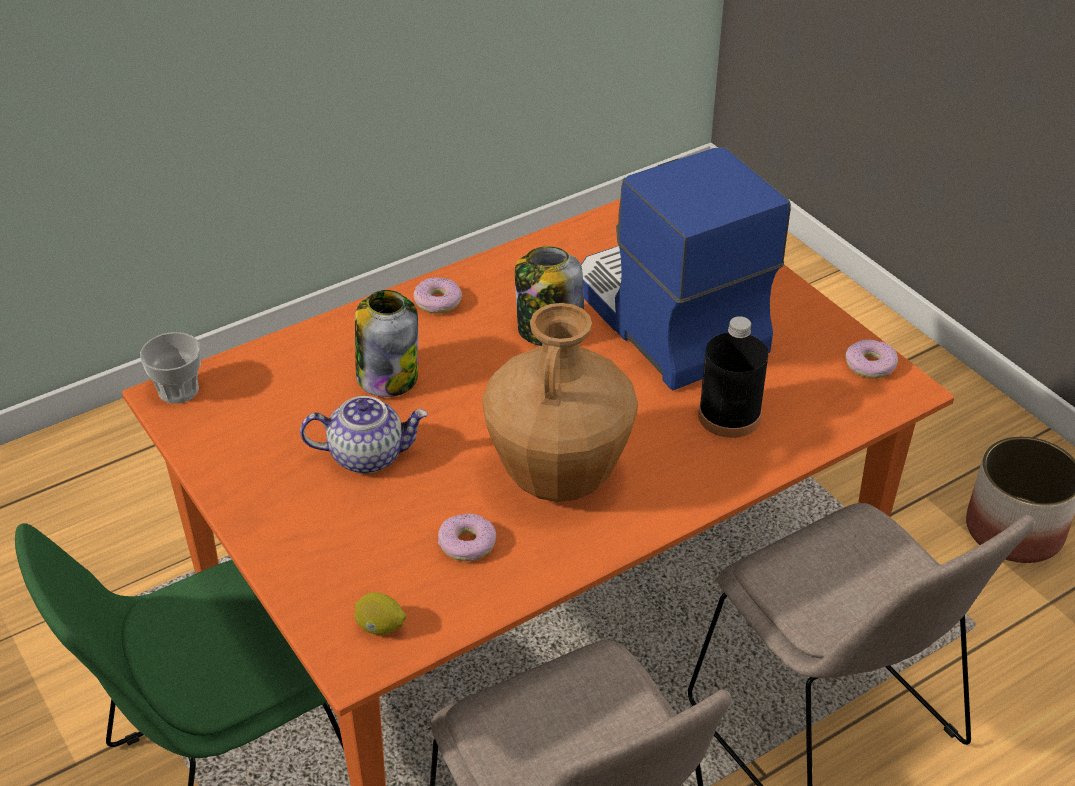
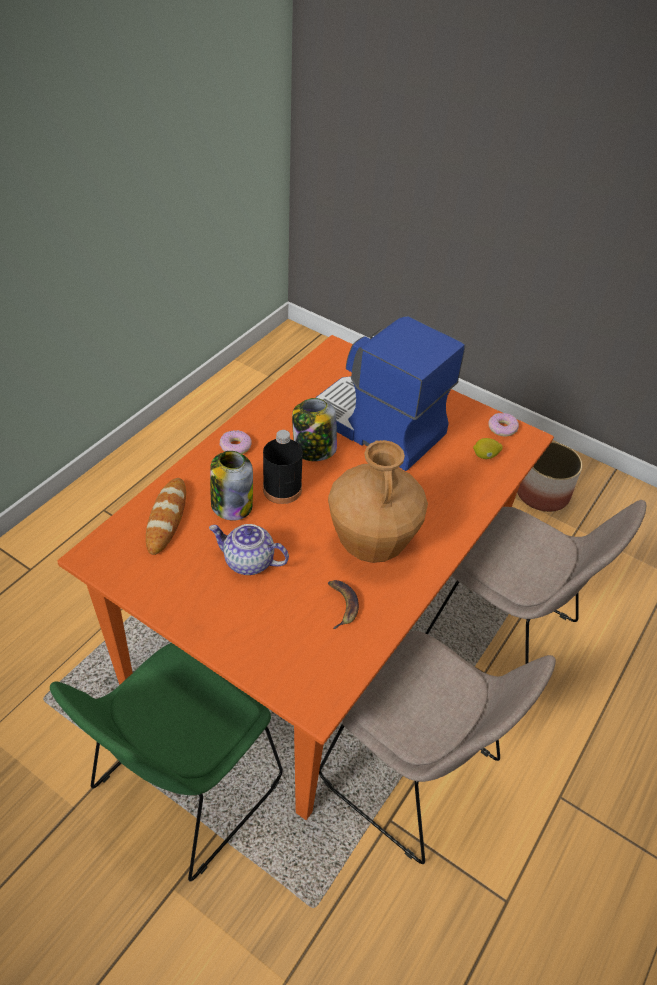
camera: 25 degrees left, 5 degrees up
cup [140,332,201,404] -> none
teapot [300,396,428,474] -> teapot turned 135 degrees counterclockwise [209,524,289,575]
lemon [355,592,406,635] -> lemon moved to [473,438,503,459]
donut [438,513,496,561] -> banana [328,580,359,629]
black bottle [698,316,768,438] -> black bottle moved to [263,430,303,504]
none -> bread [146,478,186,555]

